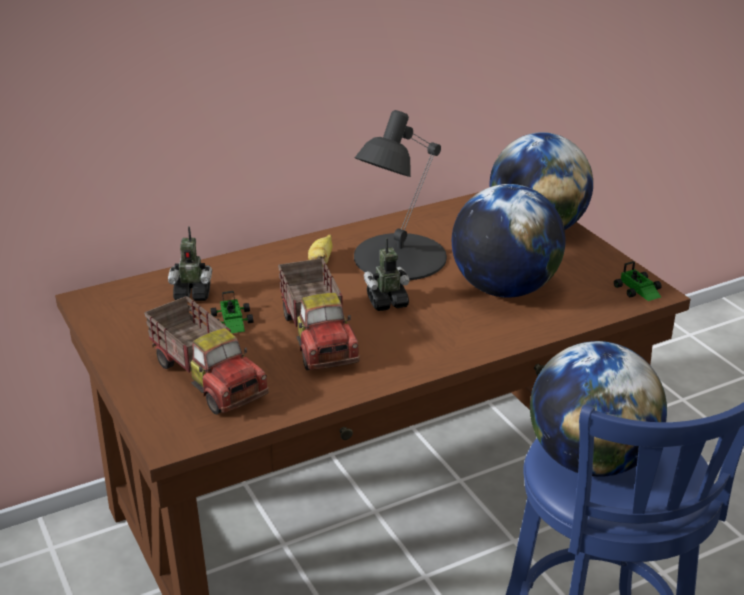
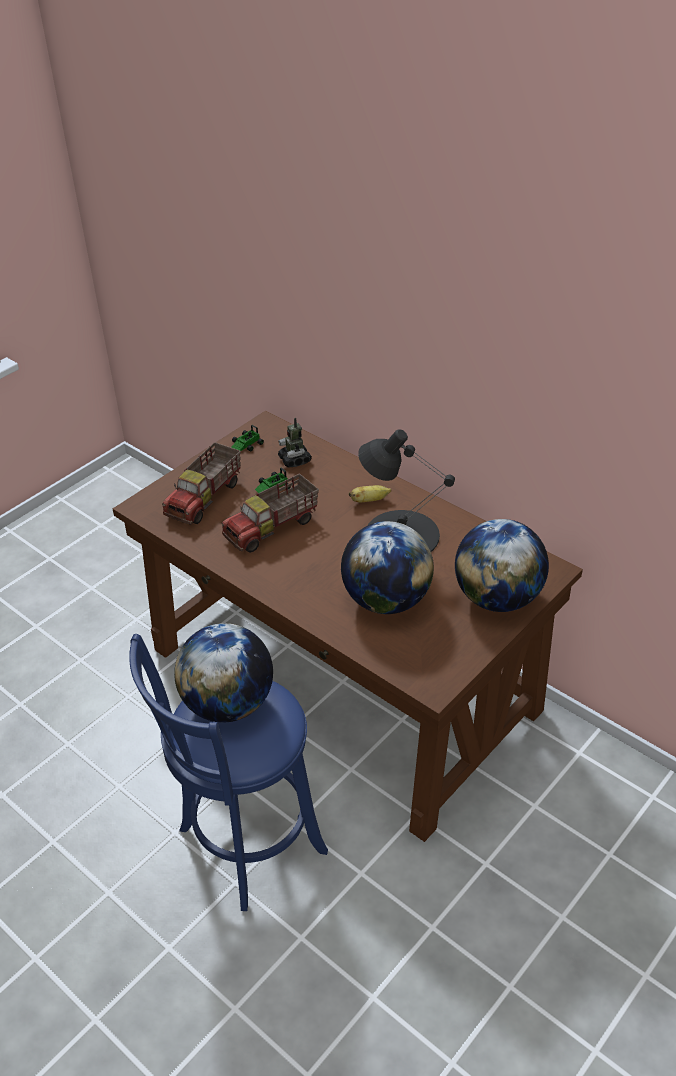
camera: 70 degrees right, 10 degrees up
toy robot [364,238,409,311] -> none
toy car [614,261,662,301] -> toy car moved to [231,425,264,451]

